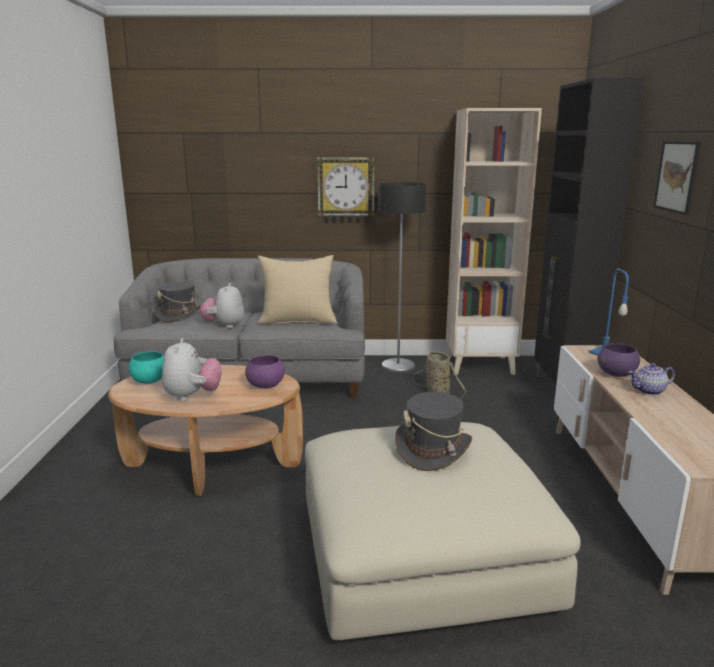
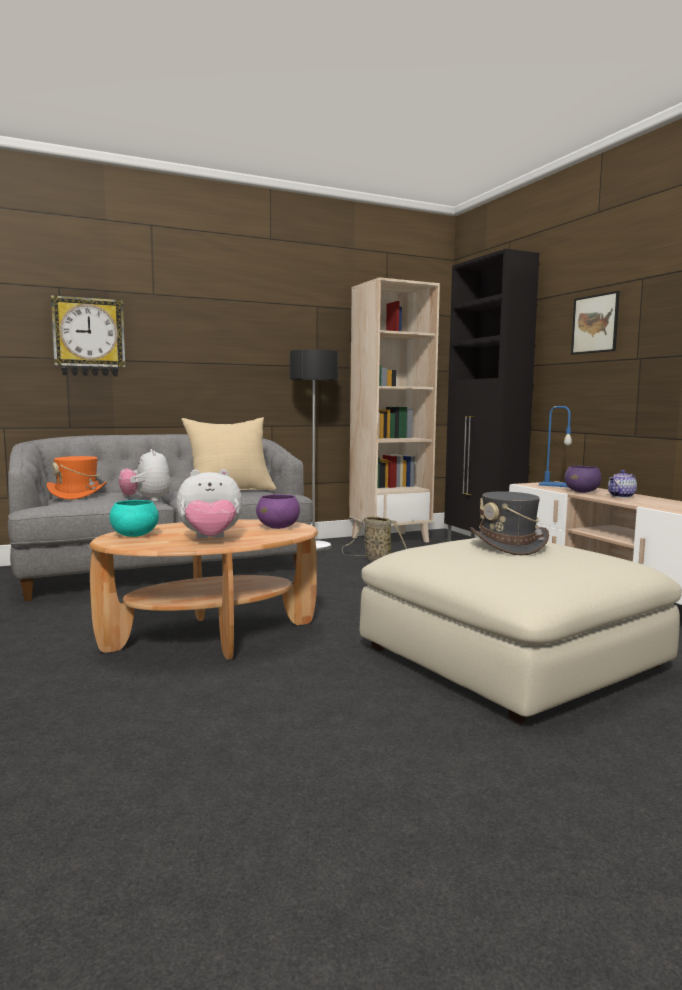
camera: 25 degrees left, 10 degrees down
grey hat [155,282,201,322] -> orange hat [47,456,107,500]
plush toy [162,338,222,401] -> plush toy turned 105 degrees clockwise [176,469,242,539]
wall clock [317,157,375,223] -> wall clock moved to [51,295,126,376]

